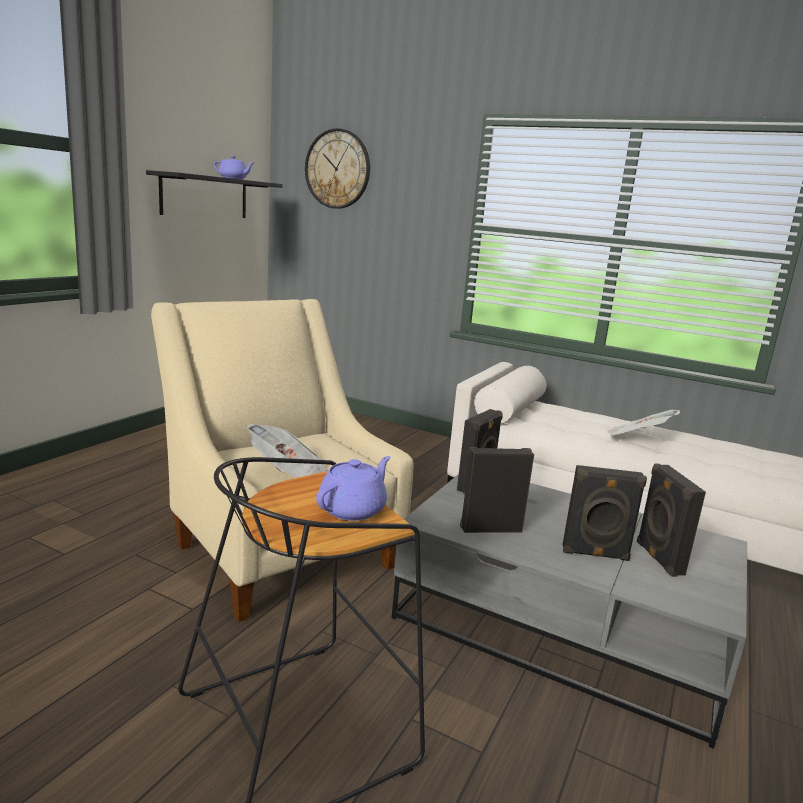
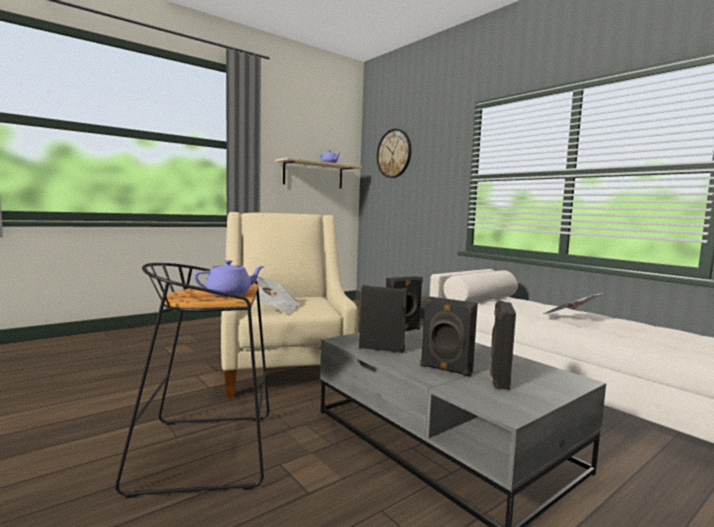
camera: 25 degrees right, 10 degrees down
black shelf [146,170,282,218] -> beige shelf [275,157,362,188]

